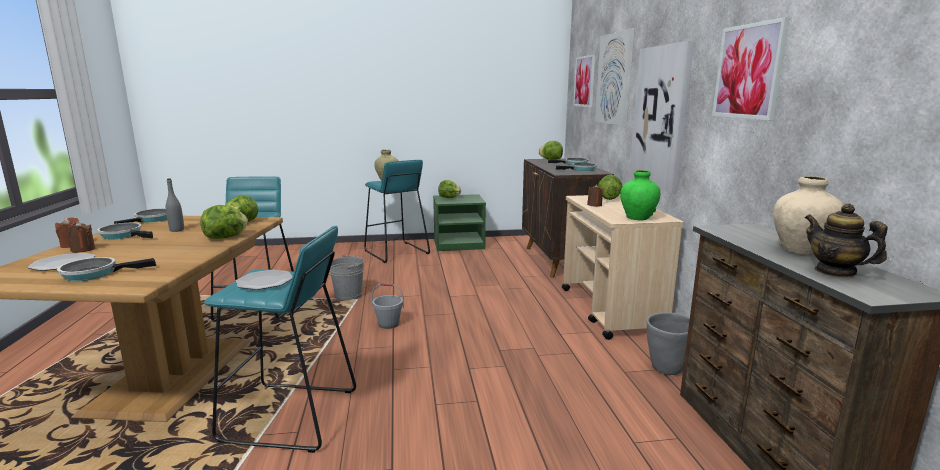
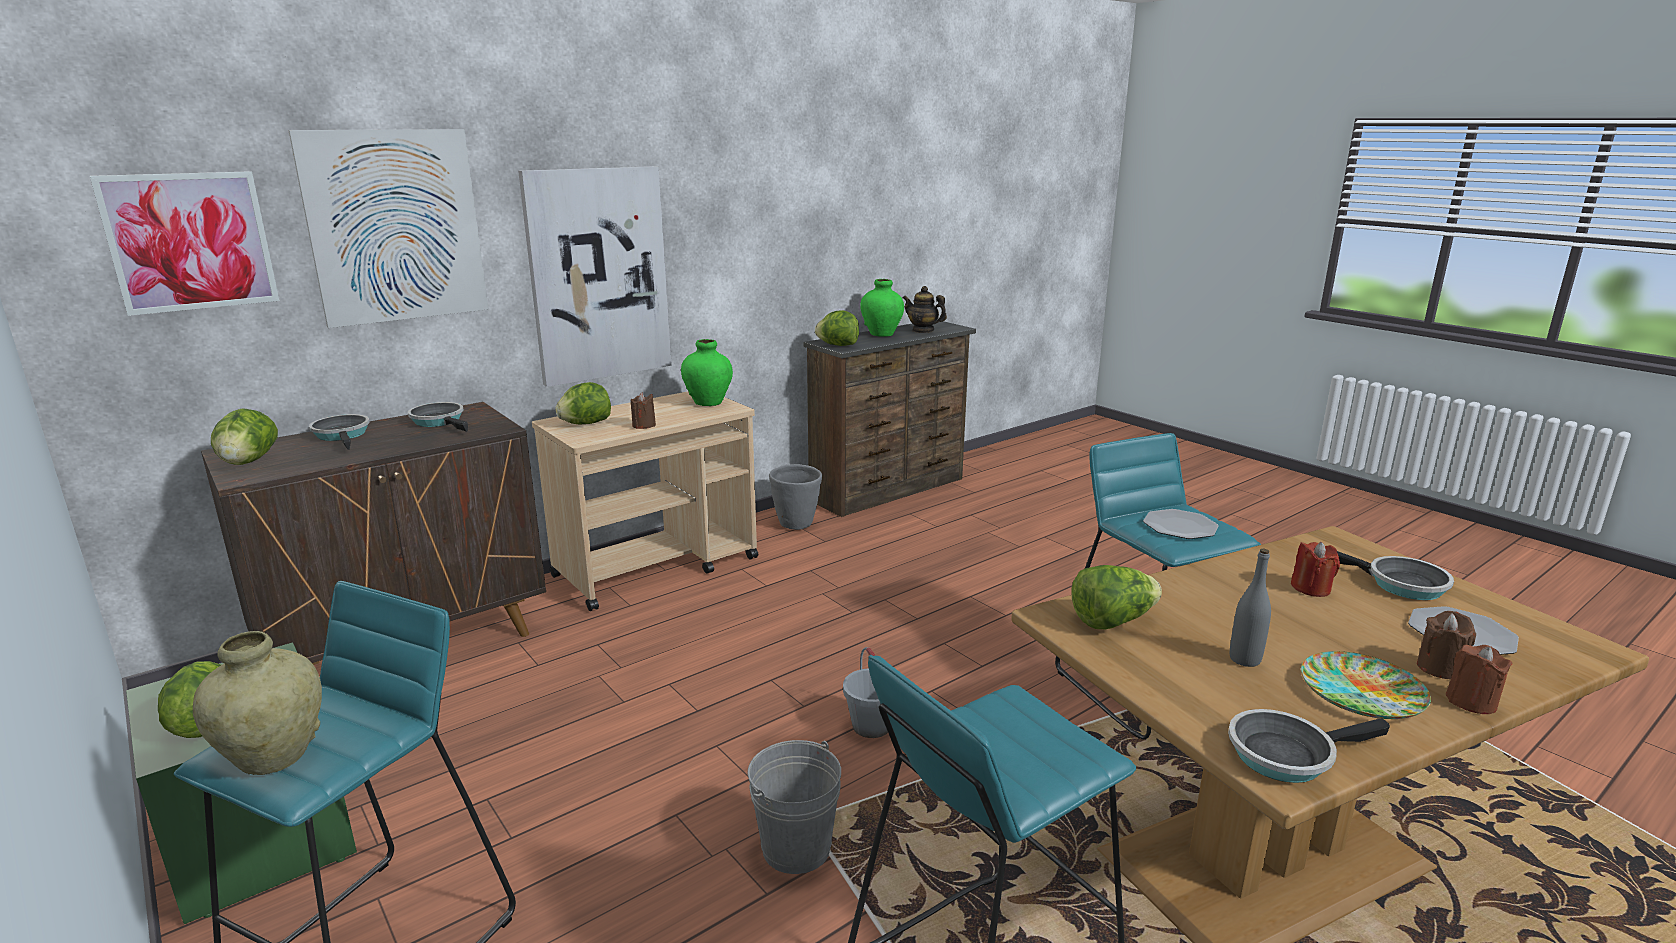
camera: 120 degrees left, 5 degrees up
frying pan [97,223,153,239] -> plate [1301,651,1431,719]
lettuce [200,205,248,239] -> lettuce moved to [815,310,859,346]
picture [712,17,790,120] -> none
beige vase [773,176,844,255] -> green vase [860,279,904,337]
teapot [805,203,888,277] -> teapot turned 90 degrees clockwise [903,286,947,333]
none -> red candle [1291,542,1340,597]

